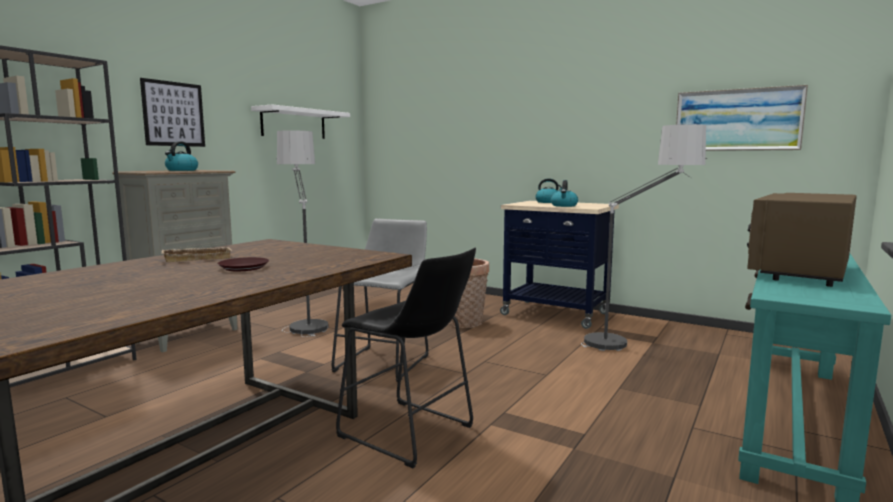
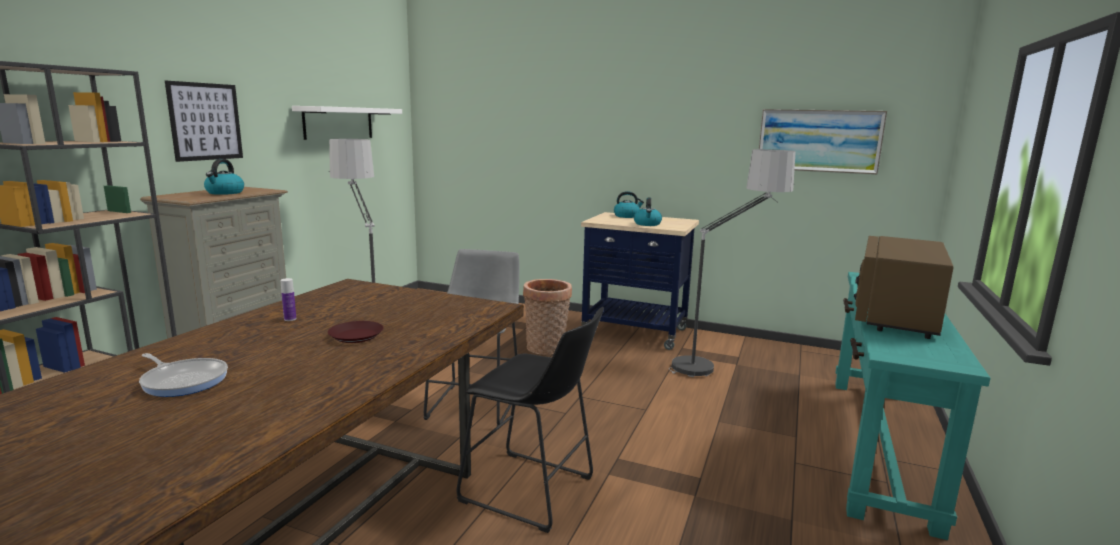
camera: 10 degrees left, 5 degrees up
beige tray [161,247,232,262] -> bottle [281,278,296,321]
none -> frying pan [139,353,228,397]

